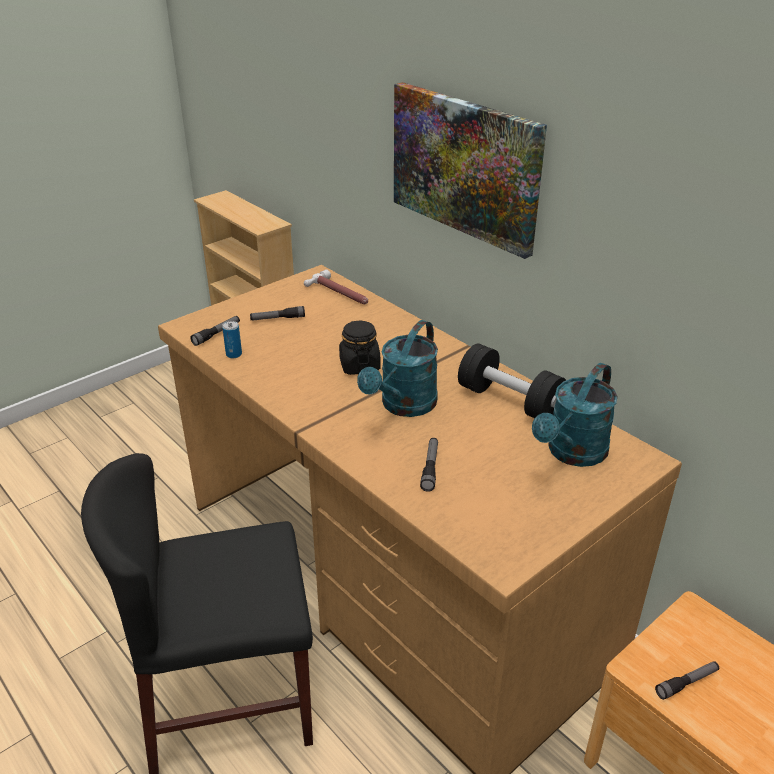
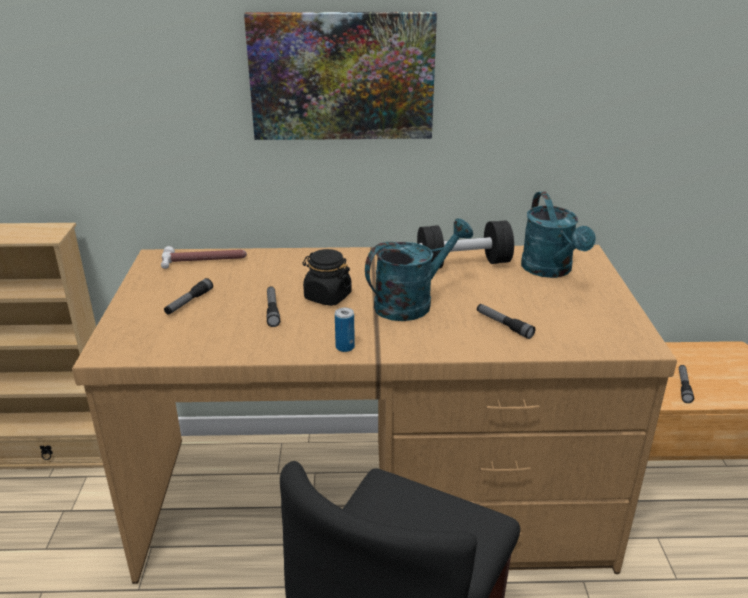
camera: 50 degrees left, 5 degrees down
flashlight [190,316,240,346] -> flashlight moved to [266,286,280,327]
can [222,321,242,358] -> can moved to [335,307,355,352]
turquoise watering can [357,320,438,417] -> turquoise watering can turned 105 degrees counterclockwise [365,218,473,321]

